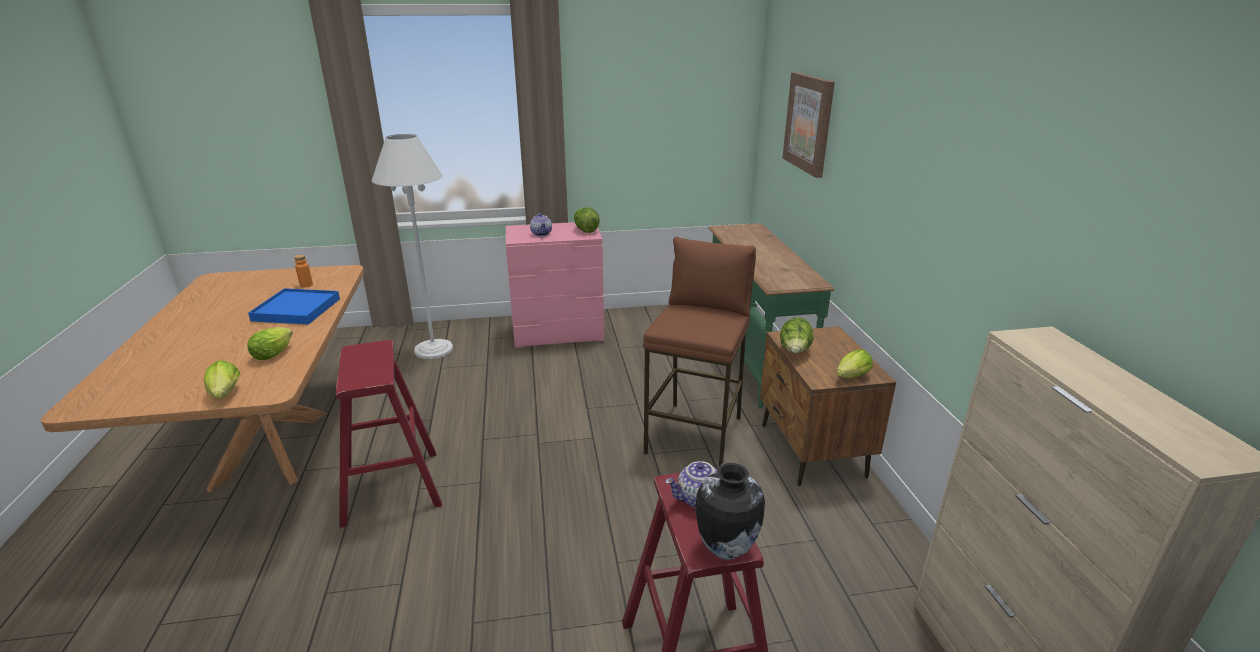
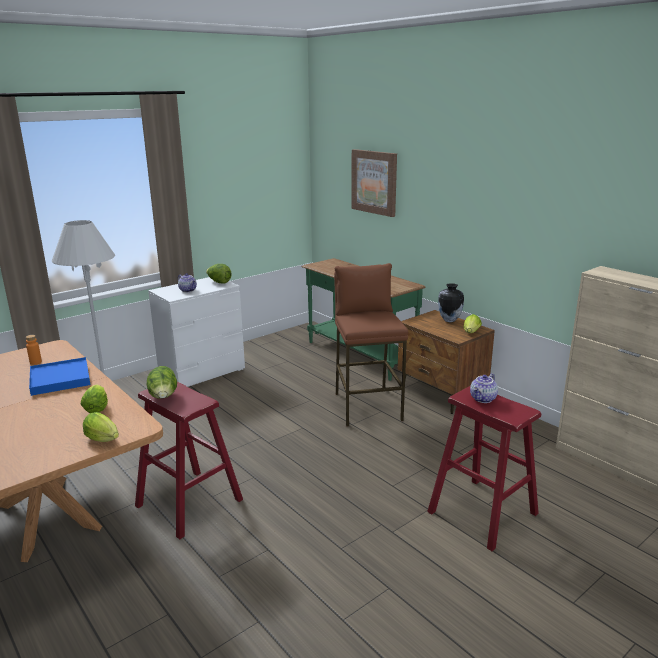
camera: 30 degrees left, 5 degrees down
pink dresser [506,222,604,348] -> white dresser [148,277,245,387]
vase [695,463,765,560] -> vase moved to [438,283,464,322]
lettuce [780,317,814,353] -> lettuce moved to [147,366,177,399]

